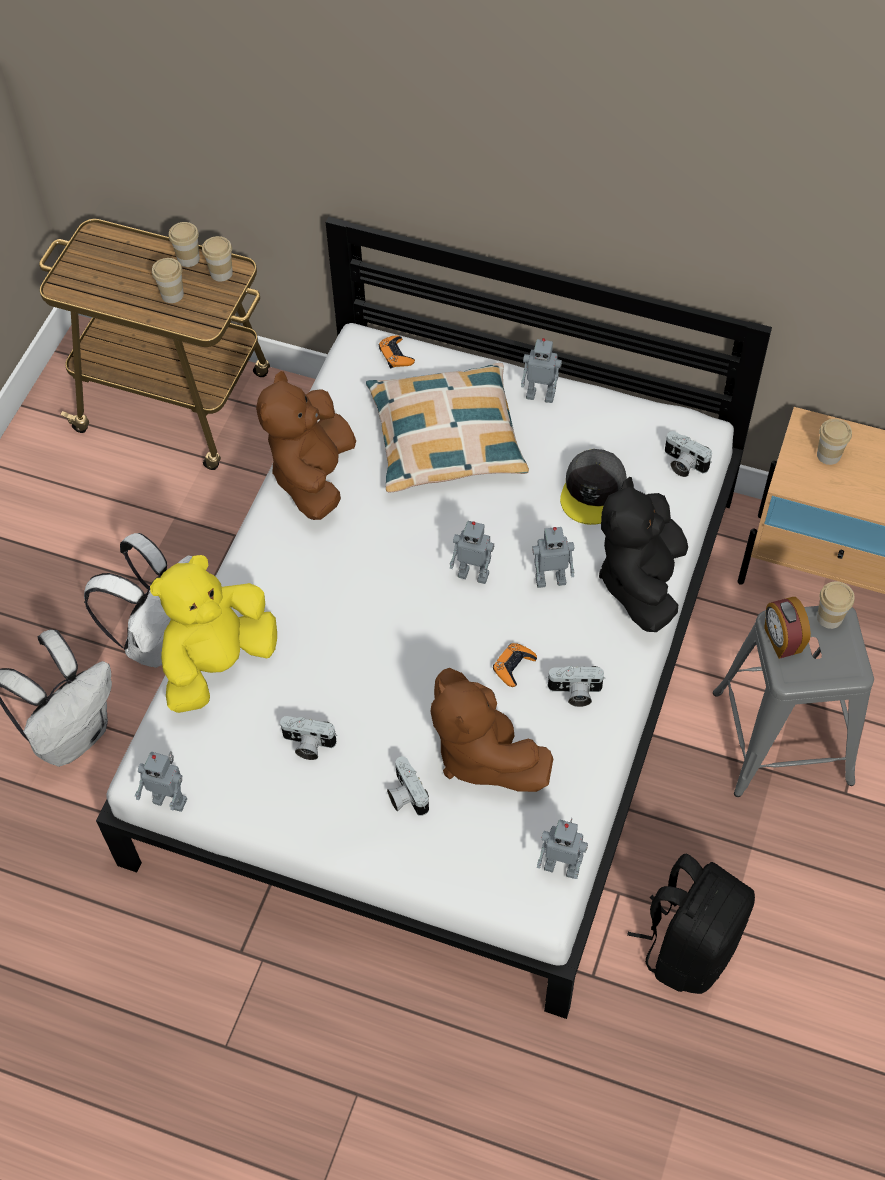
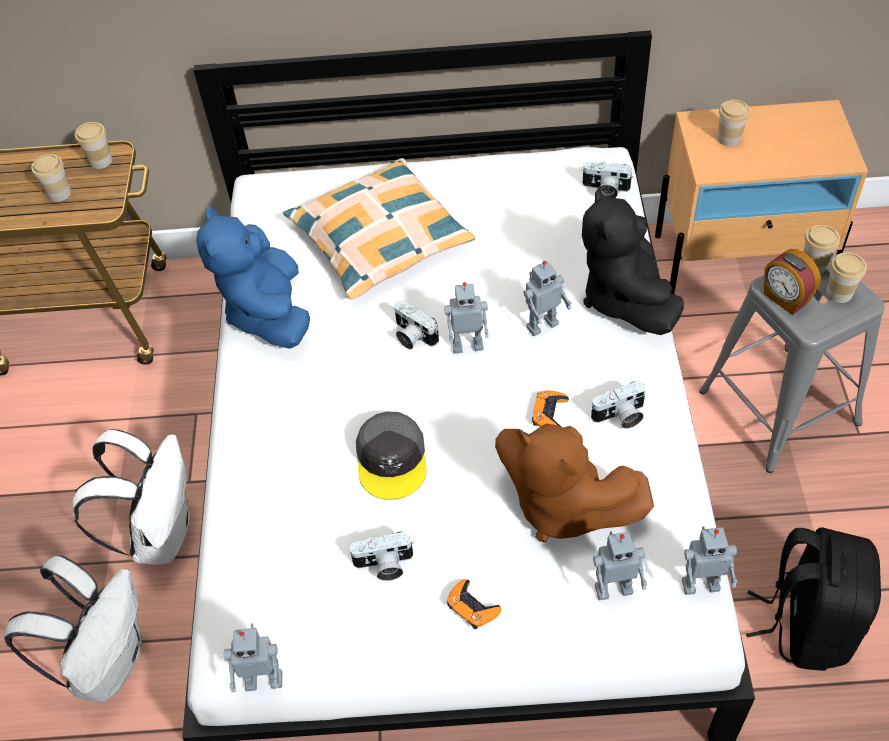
camera: 20 degrees left, 5 degrees down
yellow plush toy [150,555,277,713] -> none
cup [169,222,200,267] -> cup moved to [826,252,867,303]
brown plush toy [256,371,356,520] -> blue plush toy [196,206,310,349]
orange game controller [379,335,415,369] -> orange game controller moved to [447,579,501,629]
camera [387,756,429,816] -> camera moved to [394,301,439,349]
toy robot [521,338,562,403] -> toy robot moved to [593,532,647,600]
grey cap [560,449,627,525] -> grey cap moved to [356,412,427,500]

